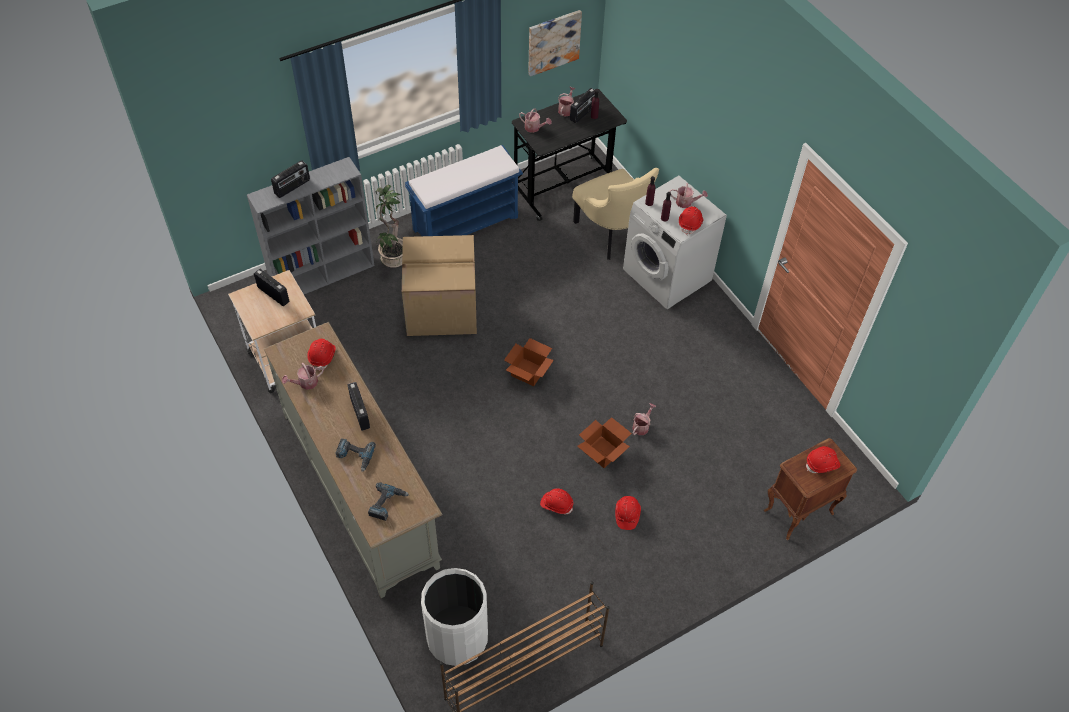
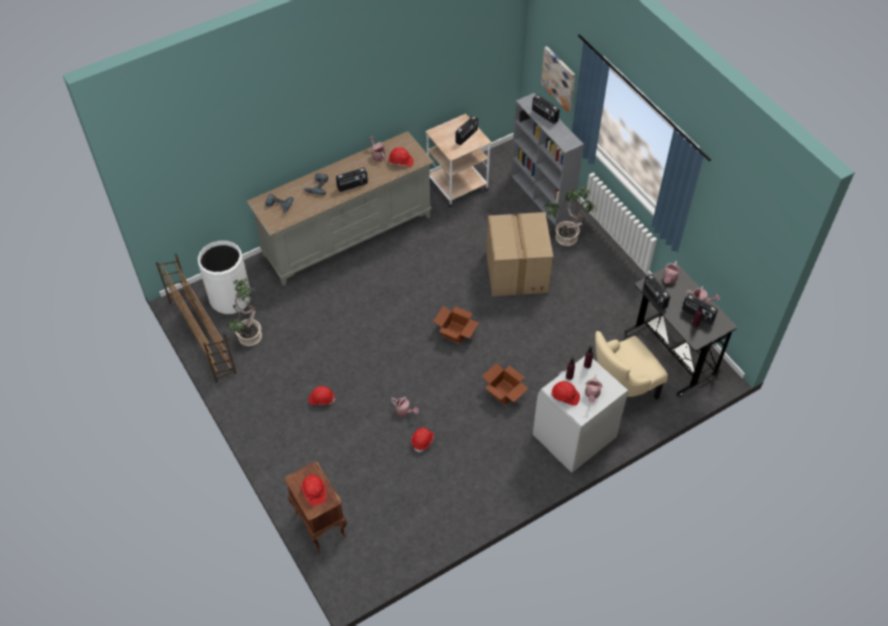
camera: 90 degrees right, 0 degrees up
blue bench [405,145,523,236] -> none
picture [528,10,582,77] -> picture moved to [541,46,575,112]
red hard hat [540,488,573,514] -> red hard hat moved to [411,428,434,453]
cardboard box [577,417,632,468] -> cardboard box moved to [482,363,528,405]
none -> potted plant [227,279,262,346]
none -> radio [643,274,670,310]

